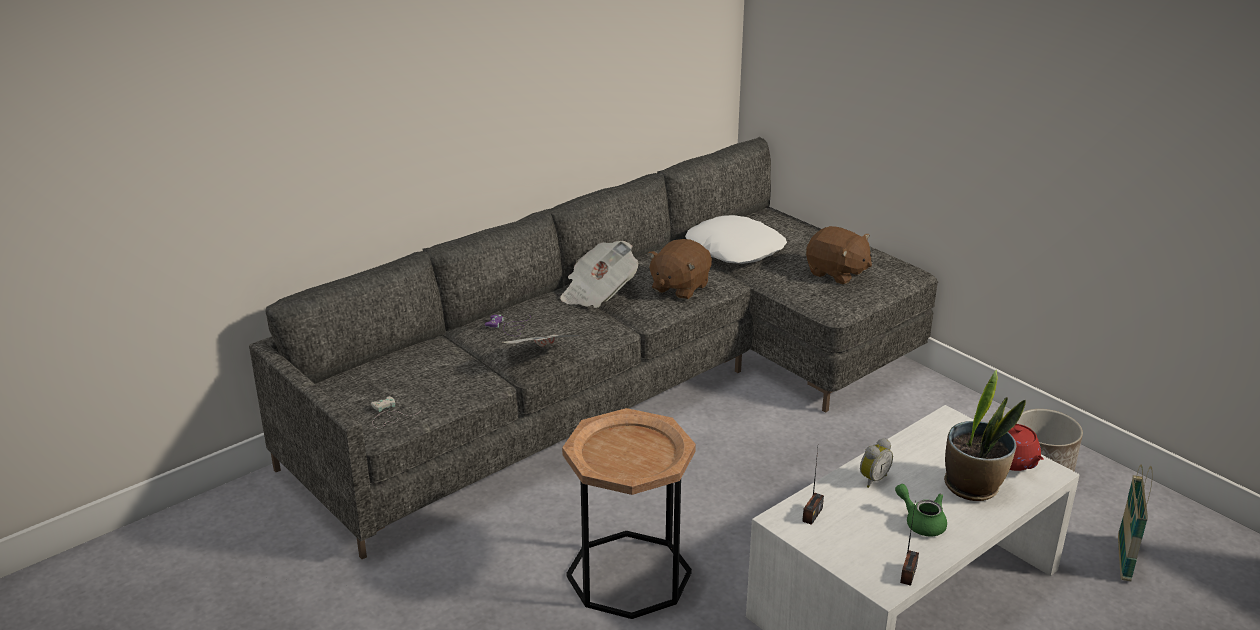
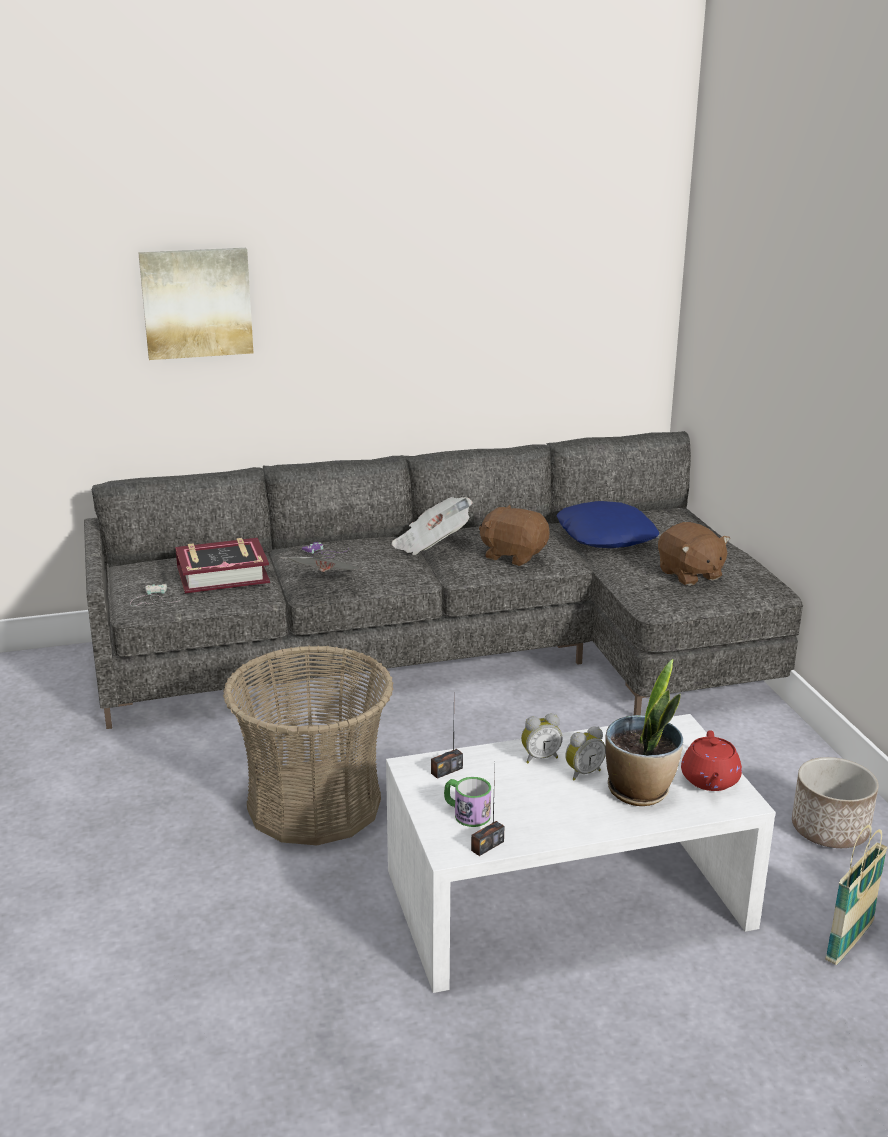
camera: 25 degrees right, 5 degrees down
brown side table [562,408,696,619] -> basket [223,645,394,845]
brown plush toy [648,239,712,300] -> brown plush toy turned 60 degrees clockwise [479,505,550,566]
white pillow [685,215,787,264] -> blue pillow [557,501,659,548]
green teapot [895,484,947,537] -> none
none -> picture [138,248,253,360]
none -> book [175,538,270,593]
none -> mug [444,777,491,827]
none -> alarm clock [566,726,606,781]

